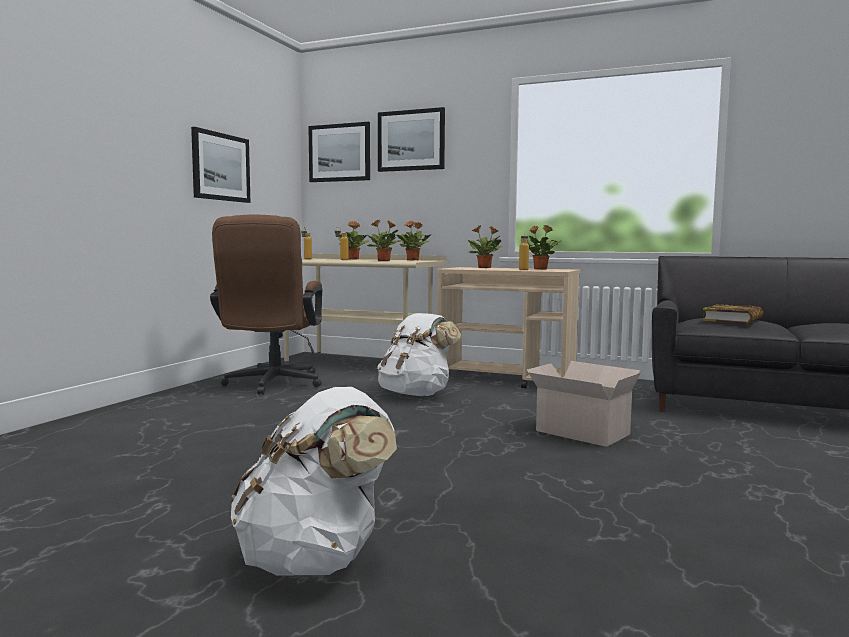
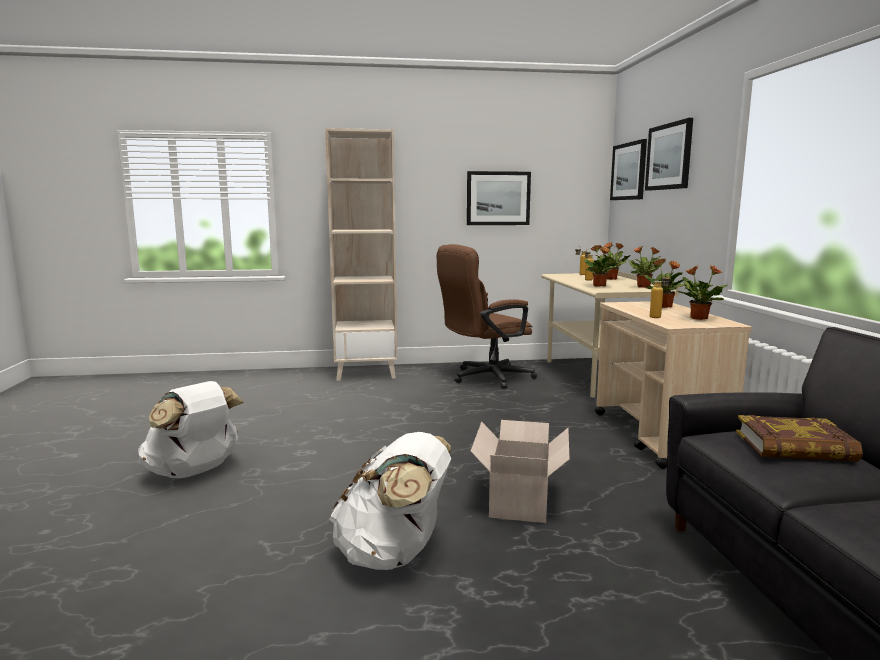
camera: 60 degrees right, 5 degrees up
white backpack [377,313,461,396] -> white backpack moved to [329,432,452,570]
none -> beige bookcase [325,128,397,381]

